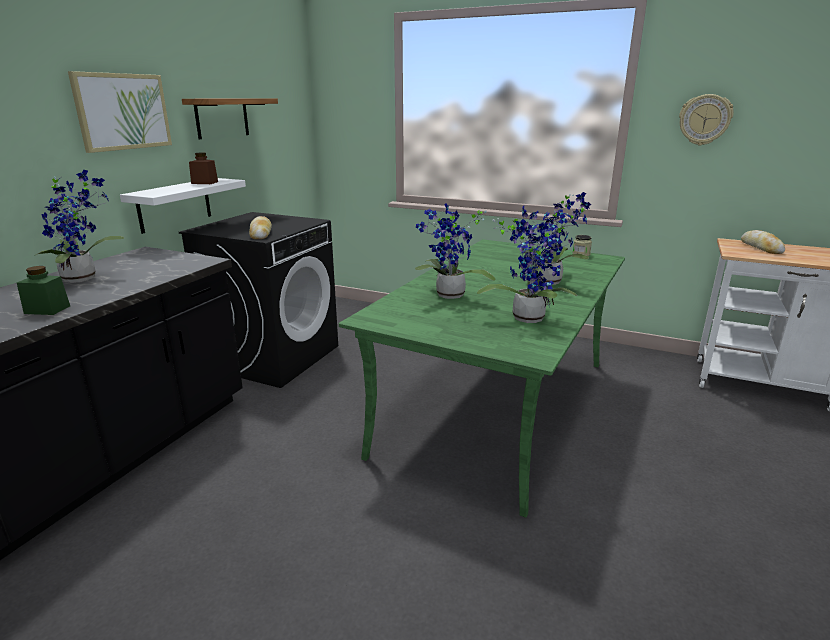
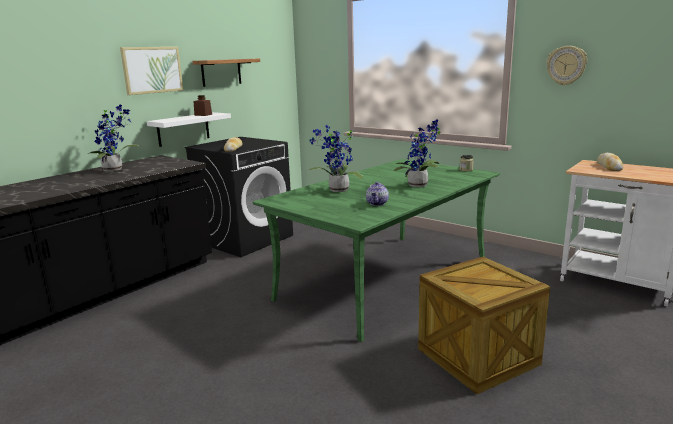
camera: 15 degrees right, 5 degrees down
green jar [17,266,70,315] -> none
potted plant [477,206,577,323] -> teapot [366,182,389,206]
none -> crate [418,257,550,394]

